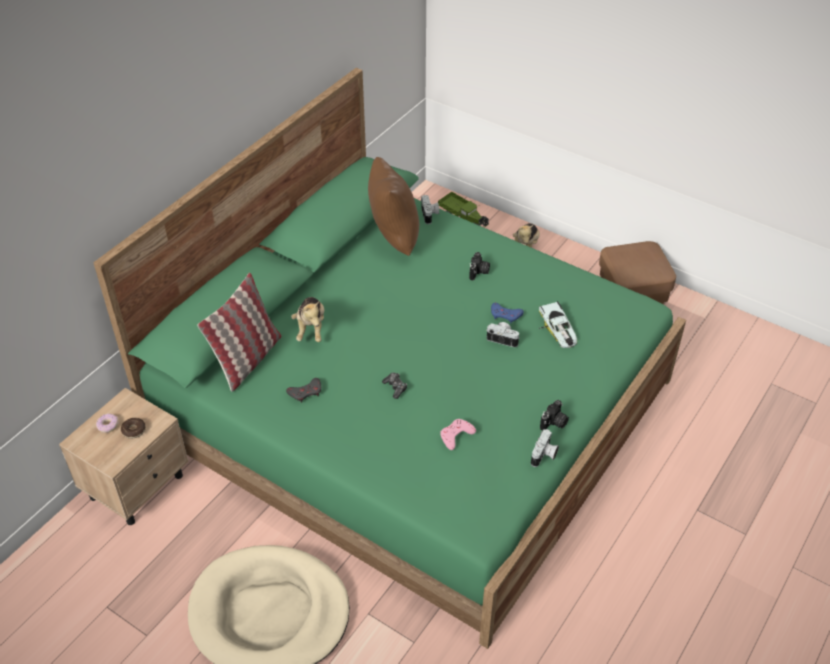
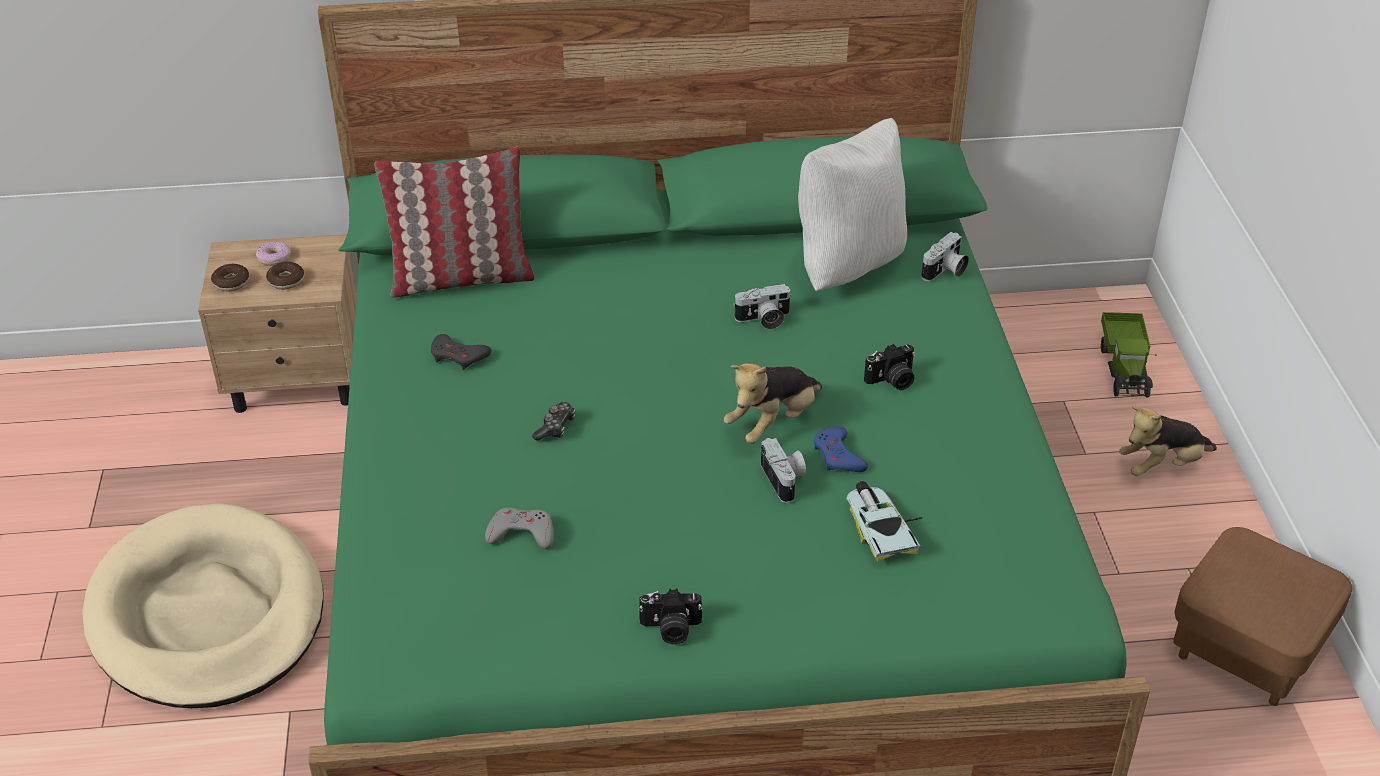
camera: 50 degrees right, 5 degrees down
plush toy [291,297,324,342] -> plush toy moved to [724,363,822,444]
brown pillow [368,157,419,256] -> white pillow [798,118,907,291]
pink game controller [440,419,476,450] -> grey game controller [485,507,554,549]
camera [531,429,559,467] -> camera moved to [733,284,792,329]
toy car [538,301,577,348] -> toy car turned 135 degrees clockwise [846,481,922,562]
none -> donut [211,264,250,292]

